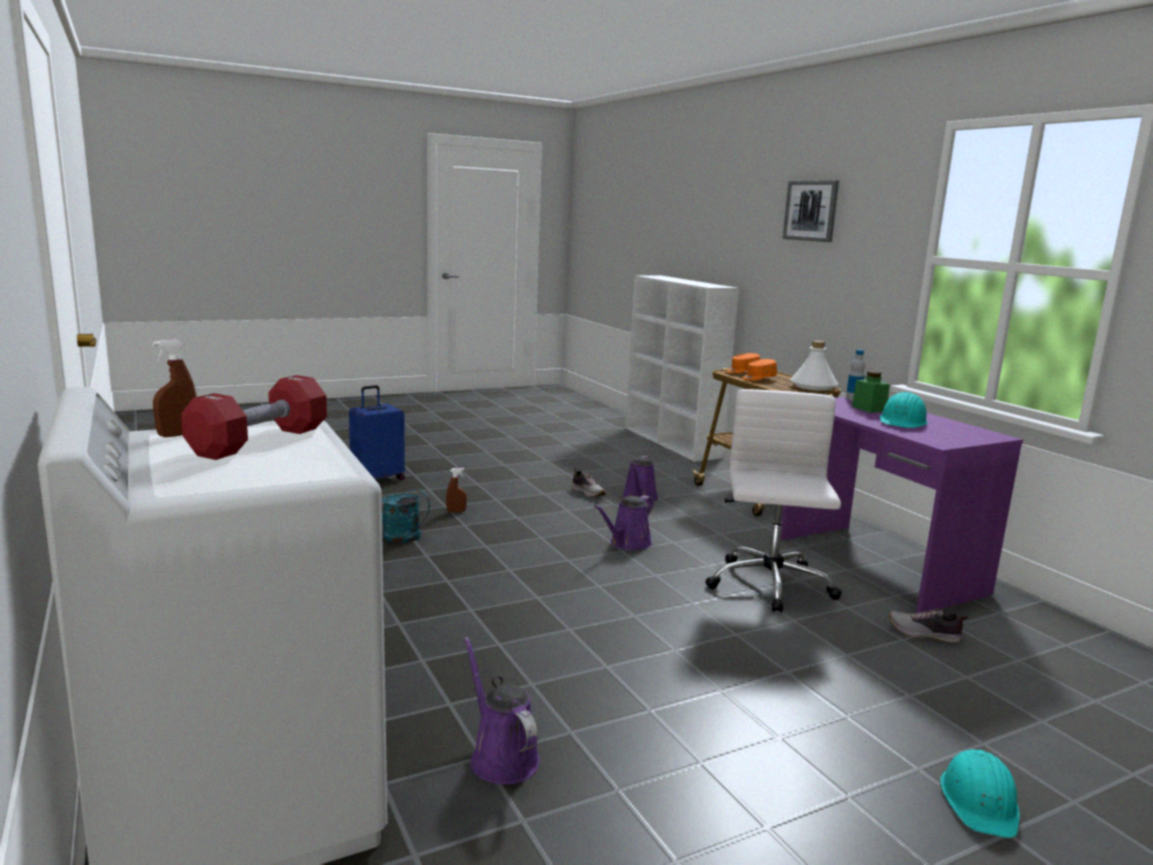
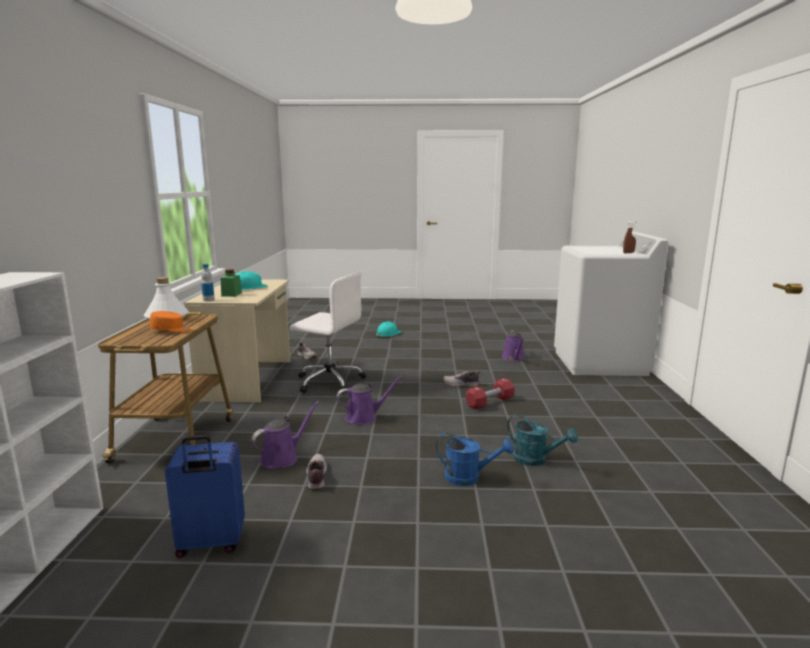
camera: 150 degrees left, 0 degrees up
red dumbbell [181,375,327,460] -> red dumbbell moved to [466,378,515,410]
blue suitcase [349,385,405,480] -> blue suitcase moved to [165,435,245,558]
brown spray bottle [446,468,467,513] -> blue watering can [436,433,514,486]
white office chair [705,389,842,612] -> white office chair turned 105 degrees counterclockwise [290,273,366,394]
orange cap [726,353,760,373] -> none
purple desk [781,397,1023,613] -> beige desk [184,280,290,402]
picture [783,180,839,242] -> none
none -> shoe [443,370,480,387]

